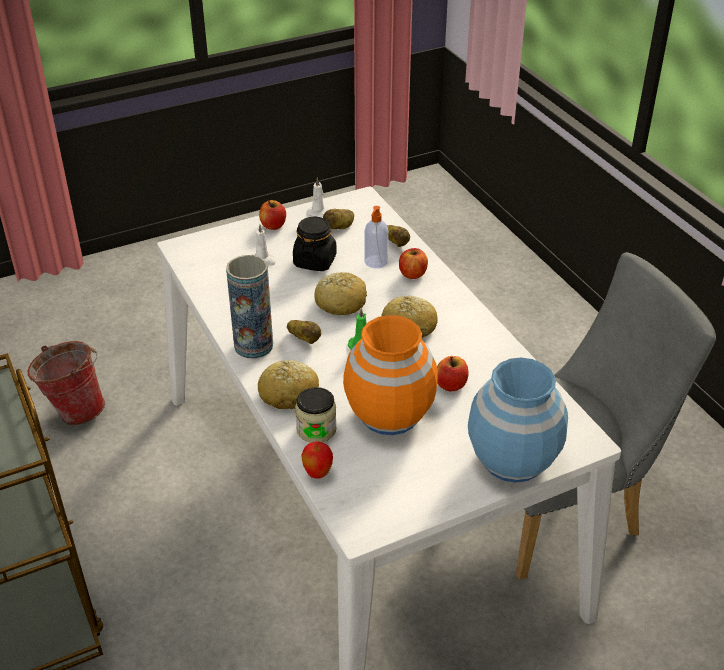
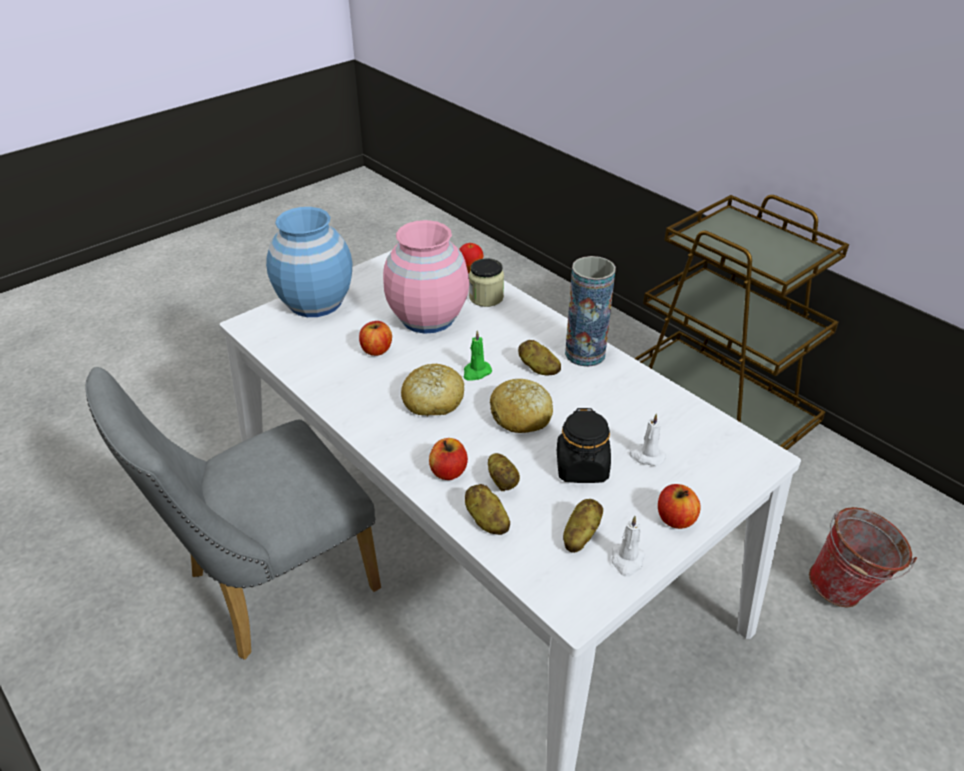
camera: 165 degrees right, 0 degrees up
bread [258,360,319,409] -> none
orange vase [343,315,438,435] -> pink vase [383,220,469,334]
soap dispenser [364,206,388,268] -> potato [488,453,520,492]

